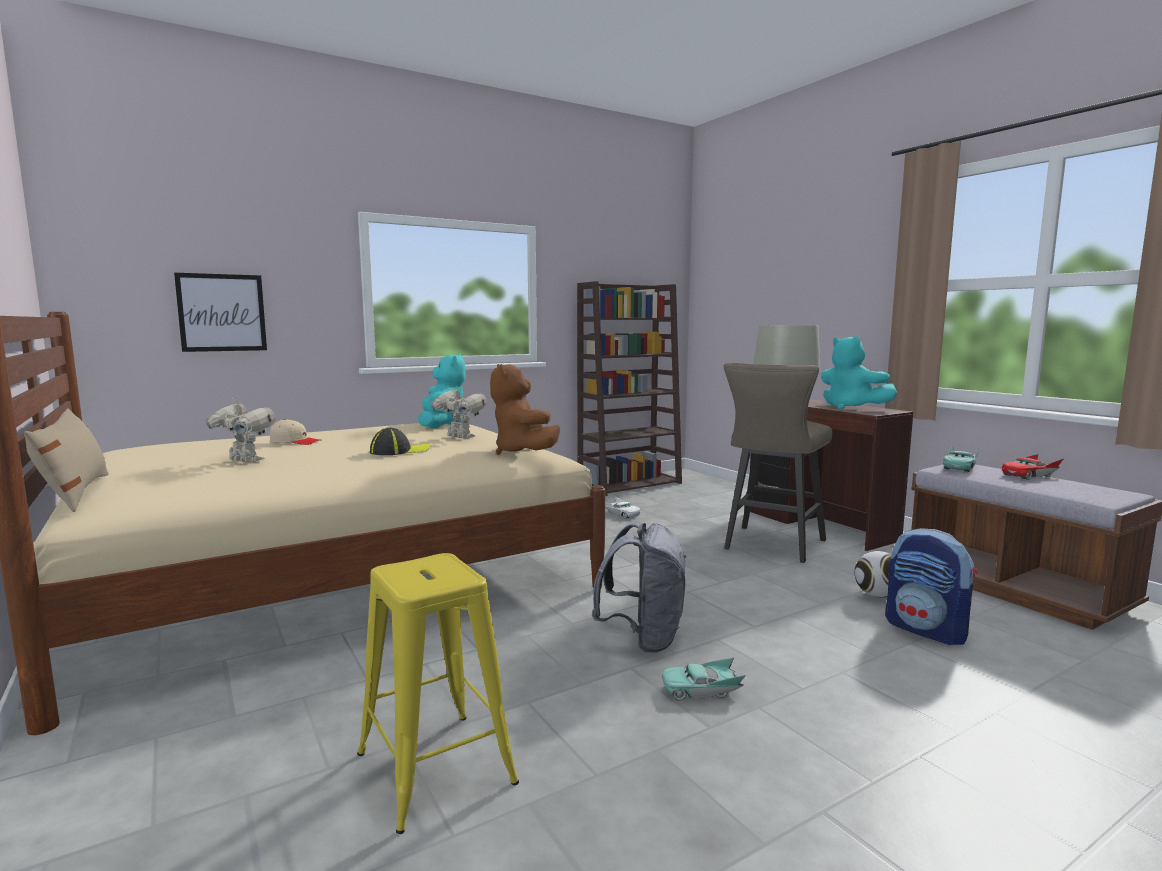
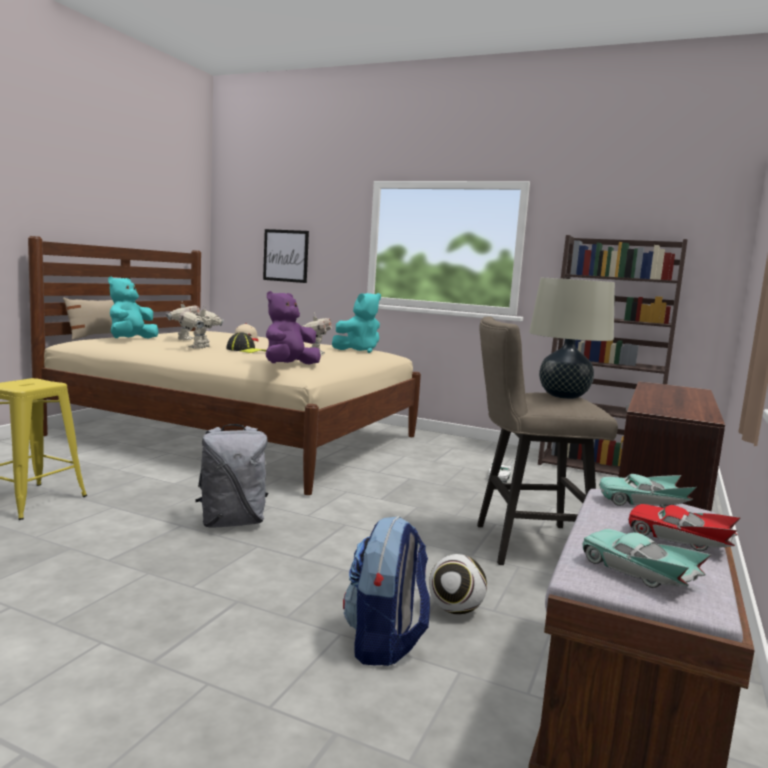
camera: 55 degrees right, 0 degrees up
brown plush toy [490,364,560,455] -> purple plush toy [266,291,321,365]
turquoise toy car [662,658,746,701] -> turquoise toy car moved to [582,529,711,588]
turquoise plush toy [821,336,897,410] -> turquoise plush toy moved to [108,276,159,339]
none -> toy robot [179,305,224,349]

